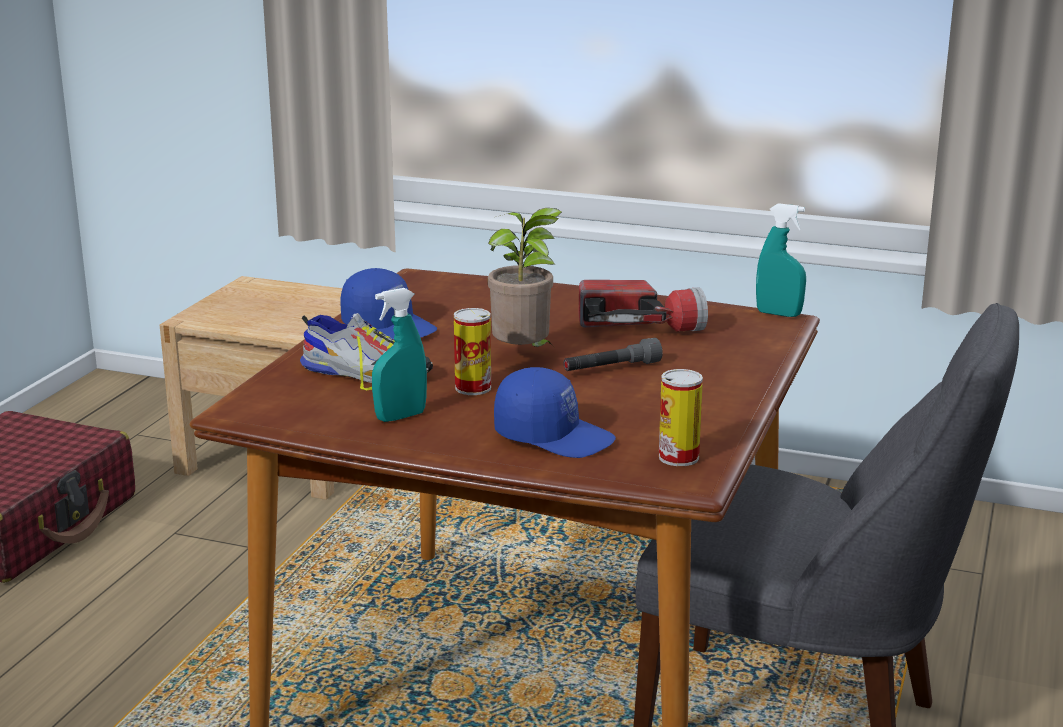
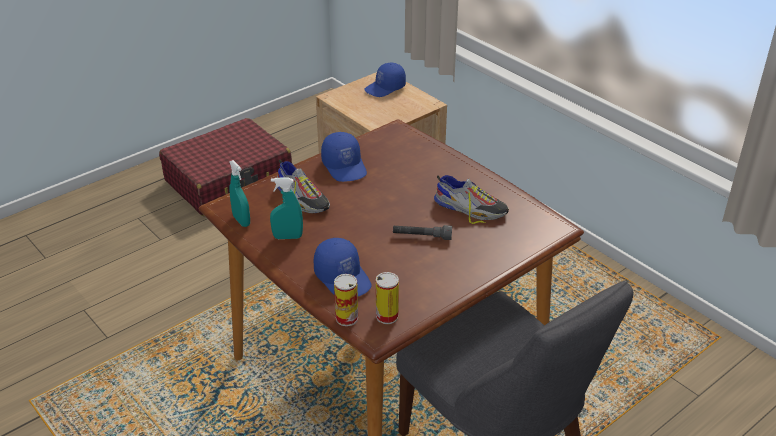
camera: 30 degrees right, 15 degrees up
can [454,308,491,395] -> can moved to [334,274,358,326]
potted plant [488,208,562,347] -> none
flashlight [579,280,708,332] -> shoe [434,175,509,224]
turquoise spray bottle [756,203,806,317] -> turquoise spray bottle moved to [229,160,250,227]
none -> blue cap [364,63,406,97]

